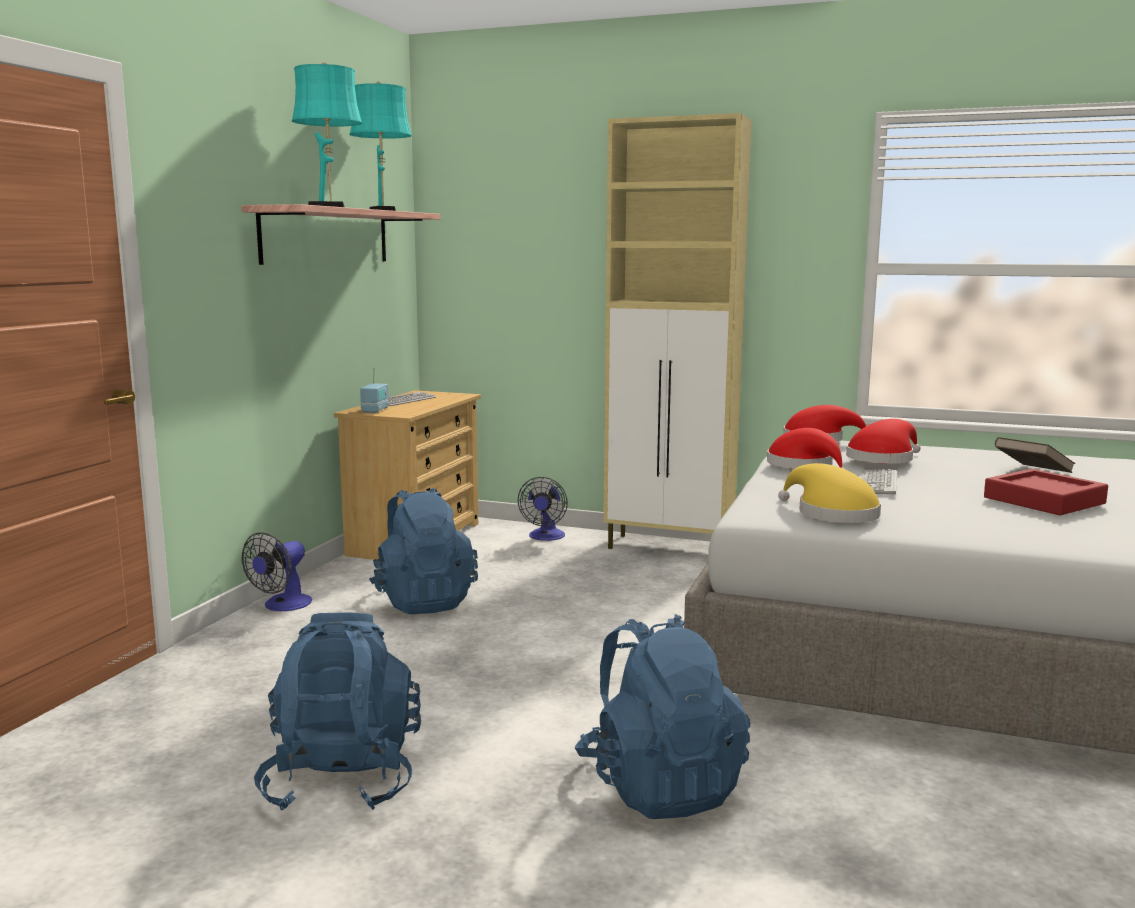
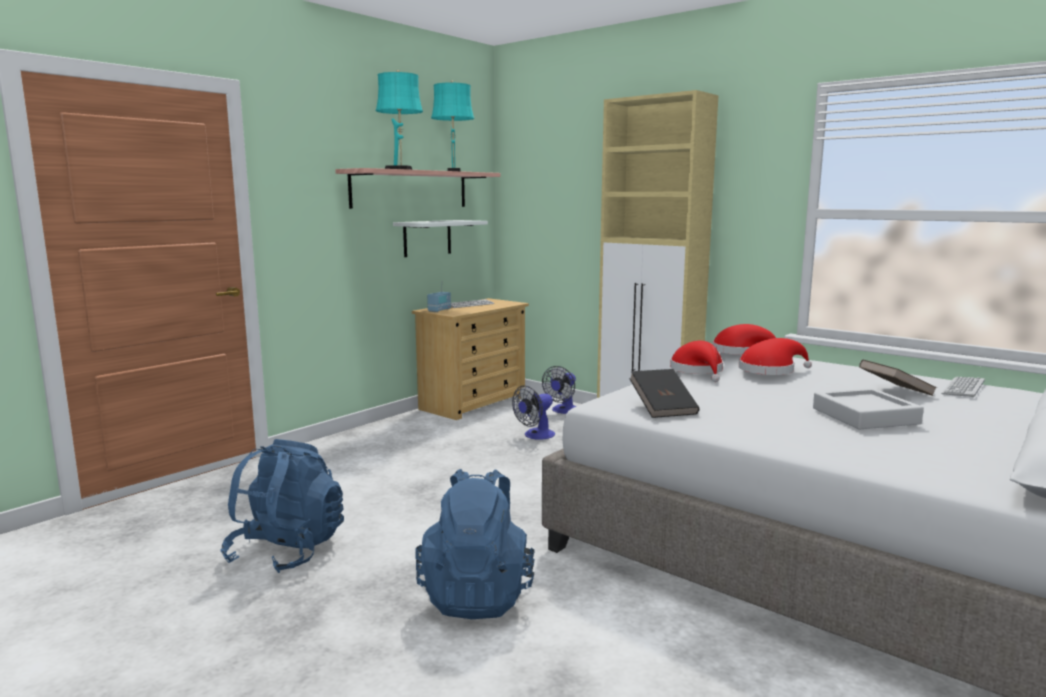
camera: 20 degrees right, 0 degrees up
fan [242,532,312,611] -> fan moved to [512,385,555,440]
blue backpack [369,488,478,614] -> none
yellow hat [778,463,881,523] -> black book [629,369,699,418]
keyboard [862,469,897,495] -> keyboard moved to [941,377,985,398]
red tray [984,469,1108,515] -> grey tray [813,388,924,429]
none -> white shelf [393,220,488,257]

